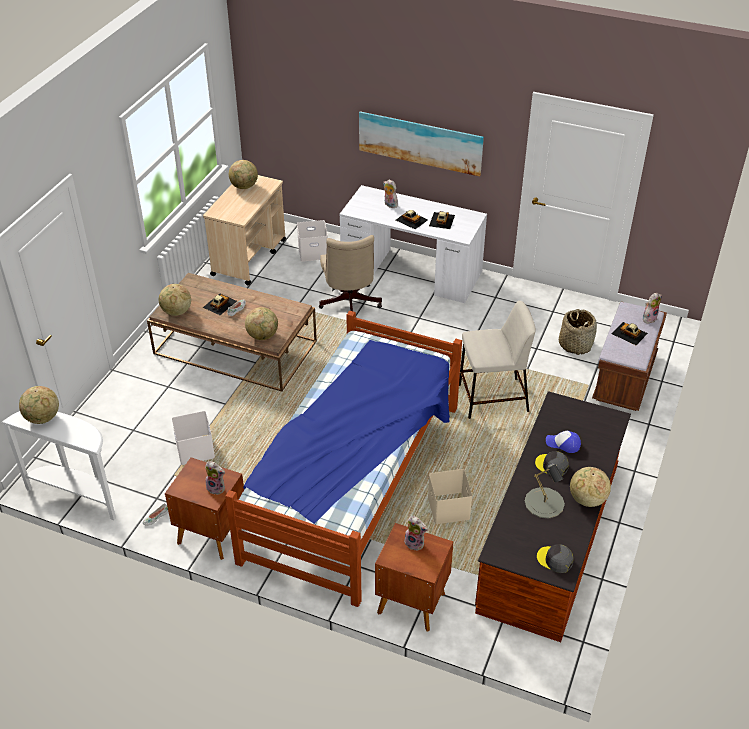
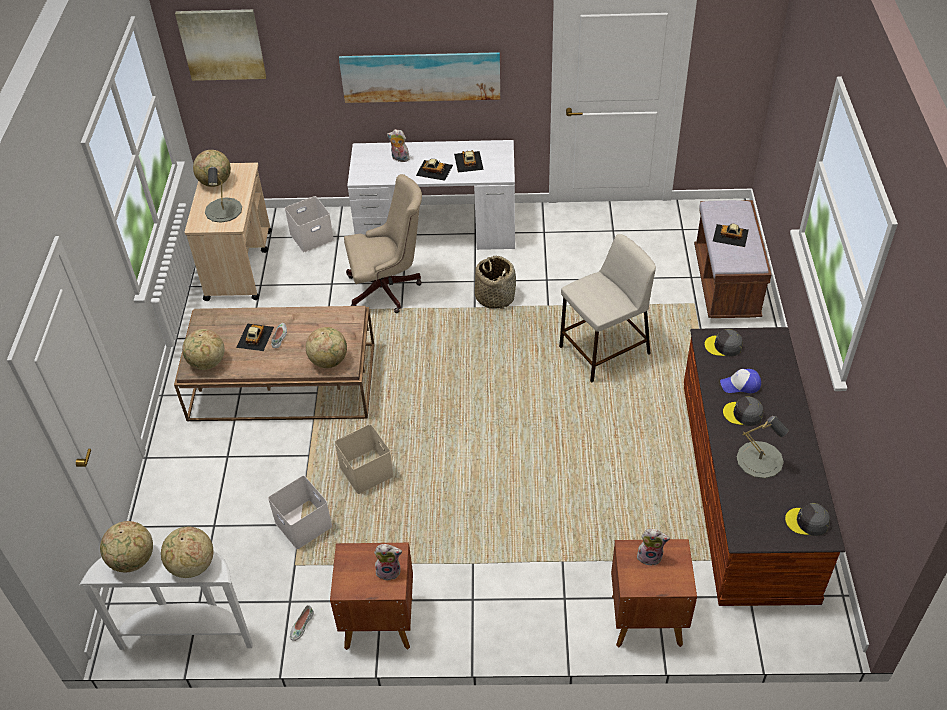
camera: 20 degrees left, 5 degrees up
bed [225,311,462,607] -> none
beige office chair [319,235,382,311] -> beige office chair turned 75 degrees counterclockwise [344,174,422,313]
beige storage box [428,469,472,524] -> beige storage box moved to [335,424,394,494]
basket [559,309,597,355] -> basket moved to [475,256,516,309]
globe [570,467,611,507] -> globe moved to [161,527,213,578]
plush toy [643,293,662,323] -> none
none -> picture [175,9,266,81]
none -> grey table lamp [205,167,242,223]
none -> grey cap [704,329,743,357]

